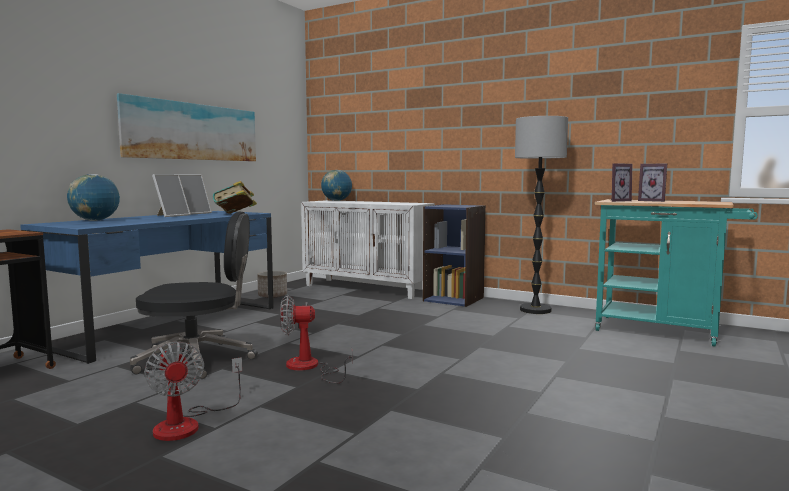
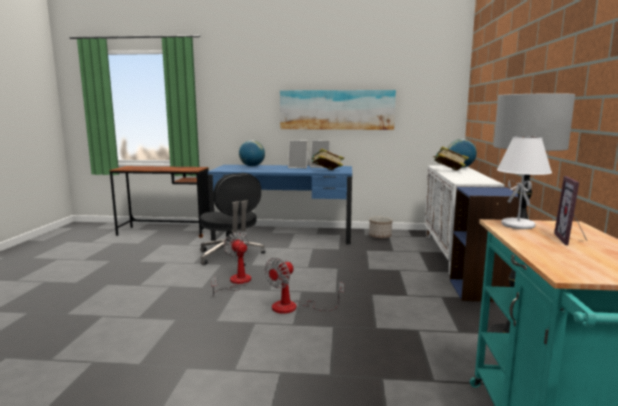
camera: 65 degrees right, 5 degrees up
fan [144,342,242,441] -> fan moved to [264,258,344,314]
picture frame [611,164,633,202] -> white table lamp [497,136,552,229]
none -> book [432,146,469,170]

